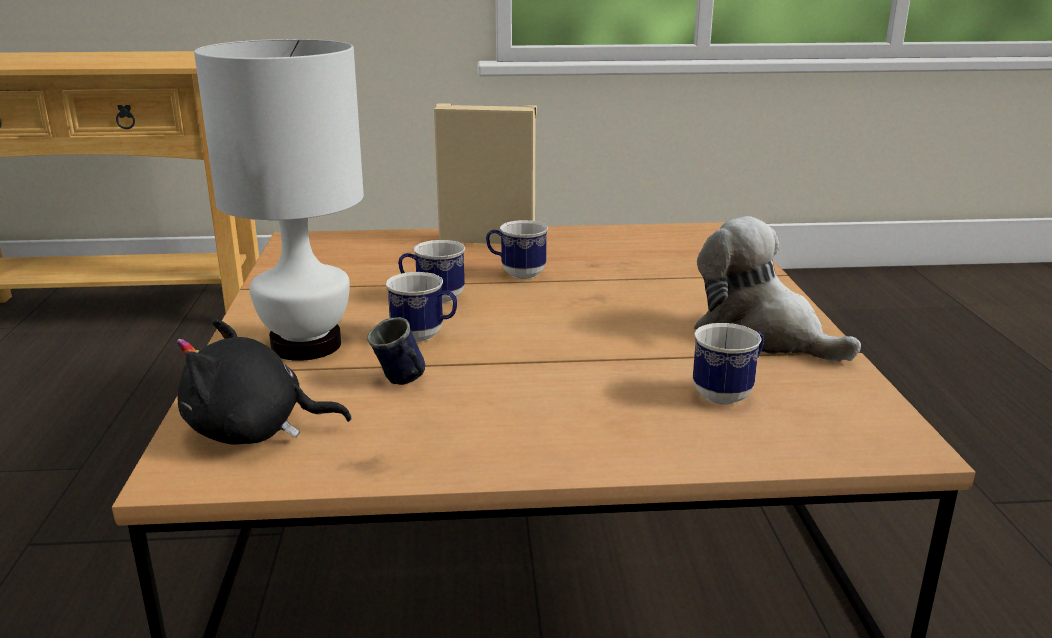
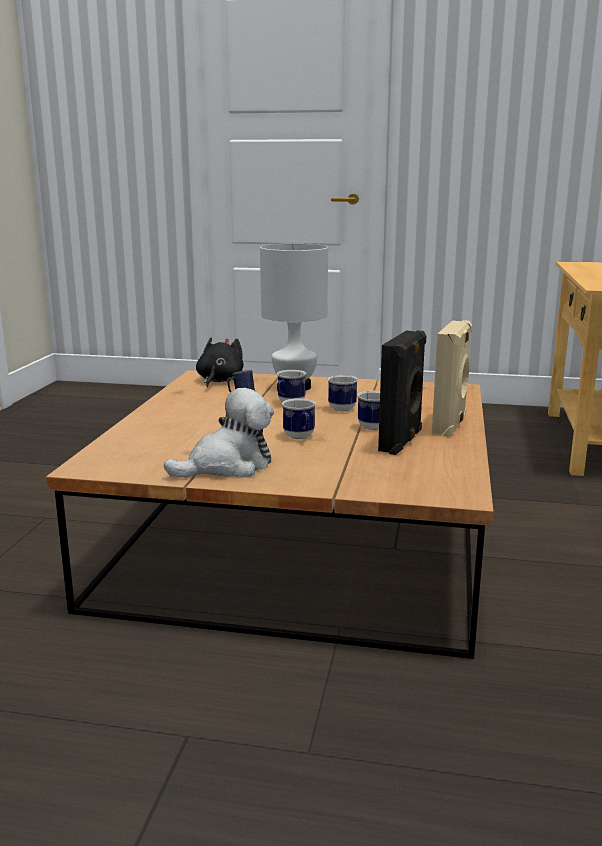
camera: 105 degrees right, 5 degrees down
mug [693,323,764,405] -> mug moved to [282,398,316,439]
none -> black speaker [378,330,426,455]

